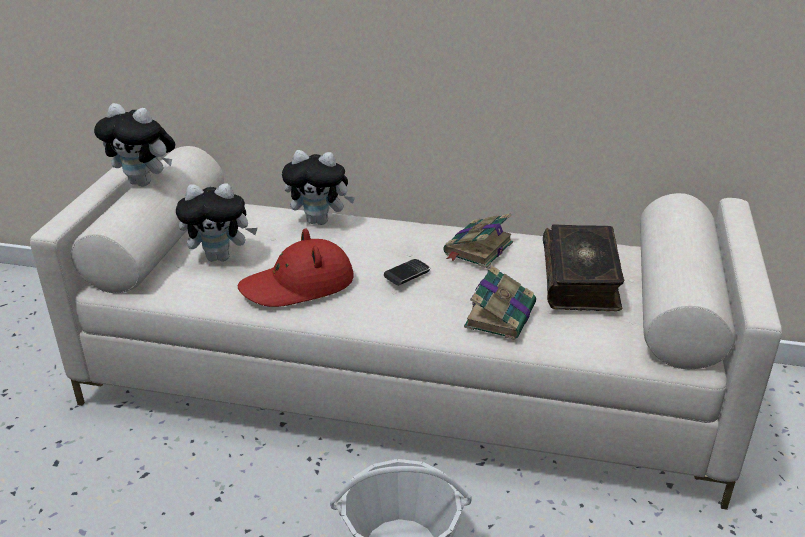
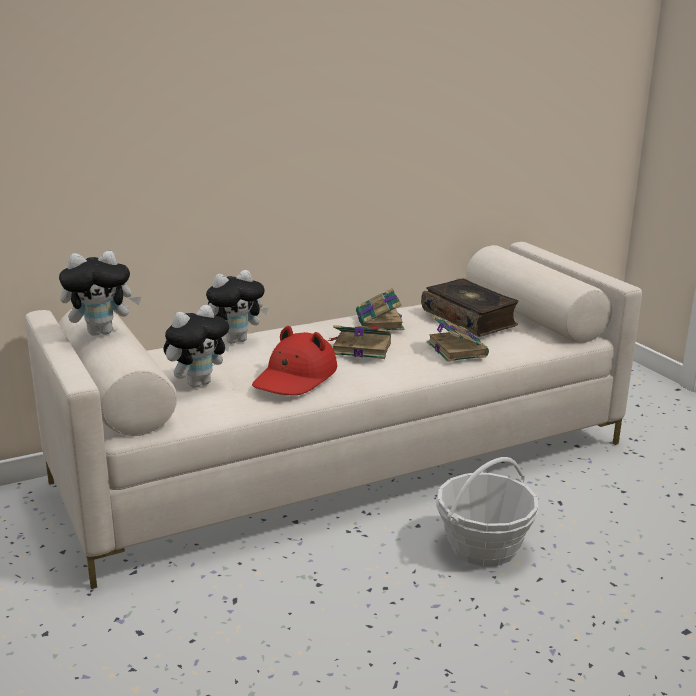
camera: 40 degrees left, 10 degrees down
phone [384,259,430,285] -> book [328,325,391,359]

